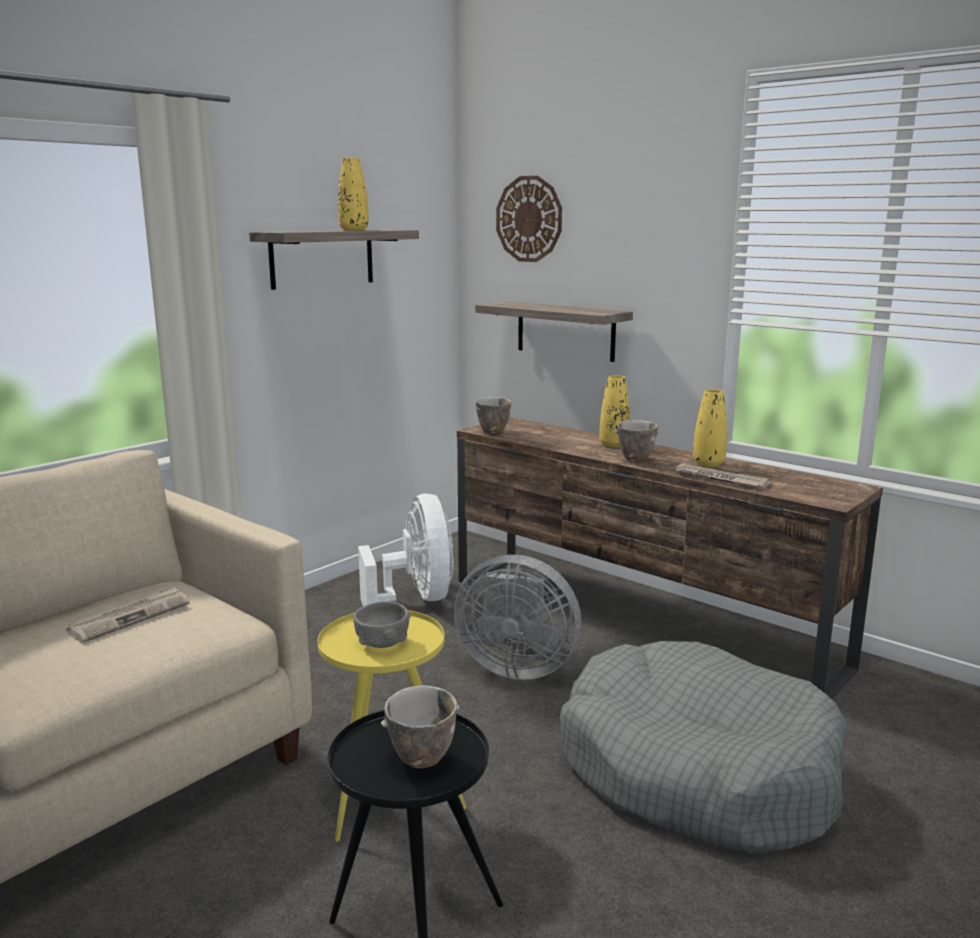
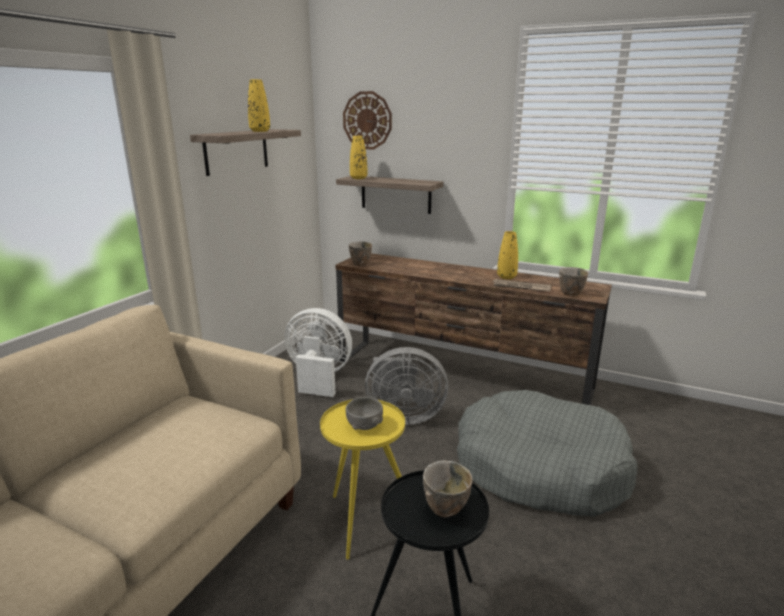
camera: 15 degrees left, 5 degrees up
newspaper [66,585,189,643] -> none
white fan [358,494,454,606] -> white fan turned 45 degrees counterclockwise [285,308,352,397]
yellow vase [599,376,630,447] -> yellow vase moved to [350,136,367,179]
bowl [614,420,660,461] -> bowl moved to [559,267,588,296]

